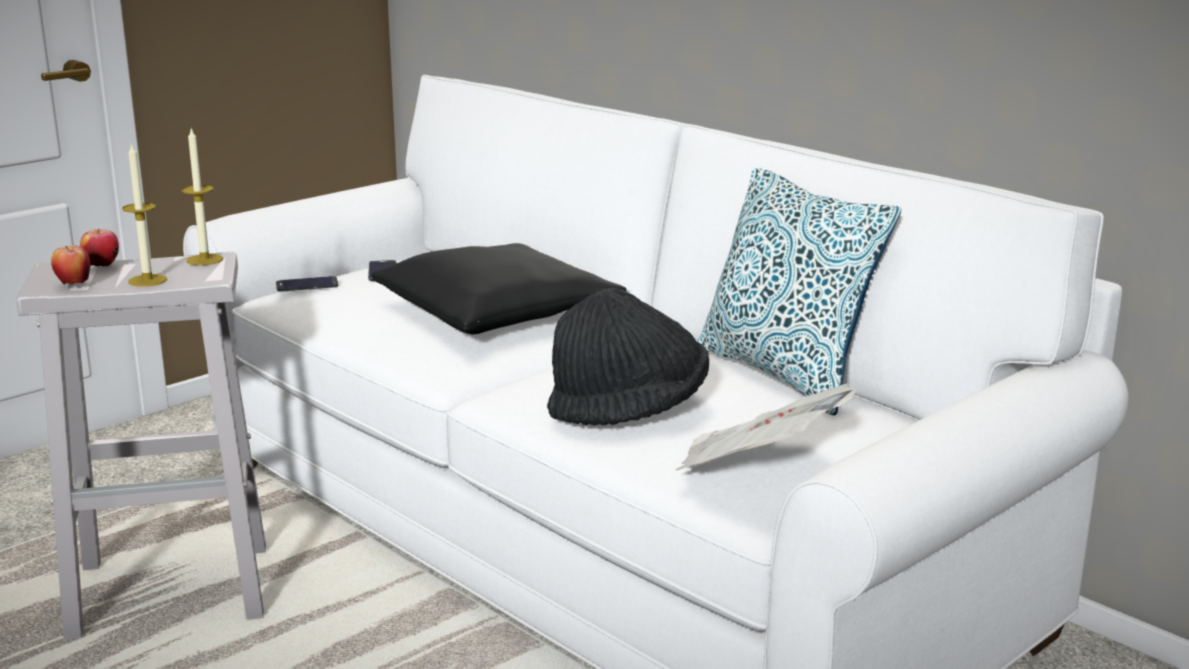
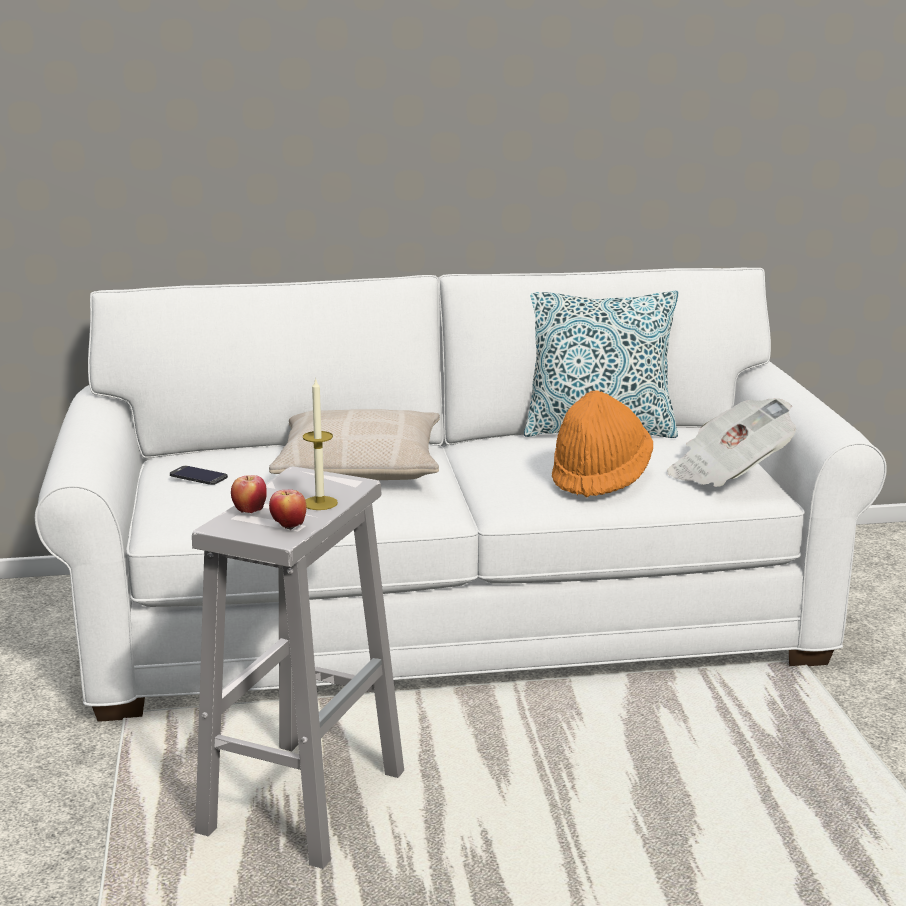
camera: 55 degrees left, 0 degrees up
candle [182,128,223,266] -> none
phone [276,276,338,292] -> none
black pillow [372,243,627,335] -> beige pillow [269,409,440,480]
black hat [547,288,709,426] -> orange hat [552,390,653,498]

